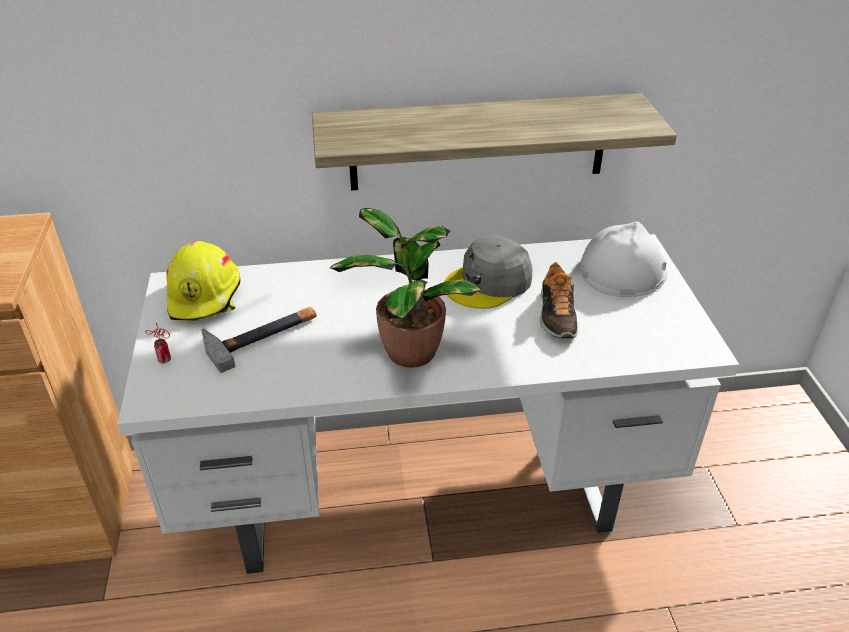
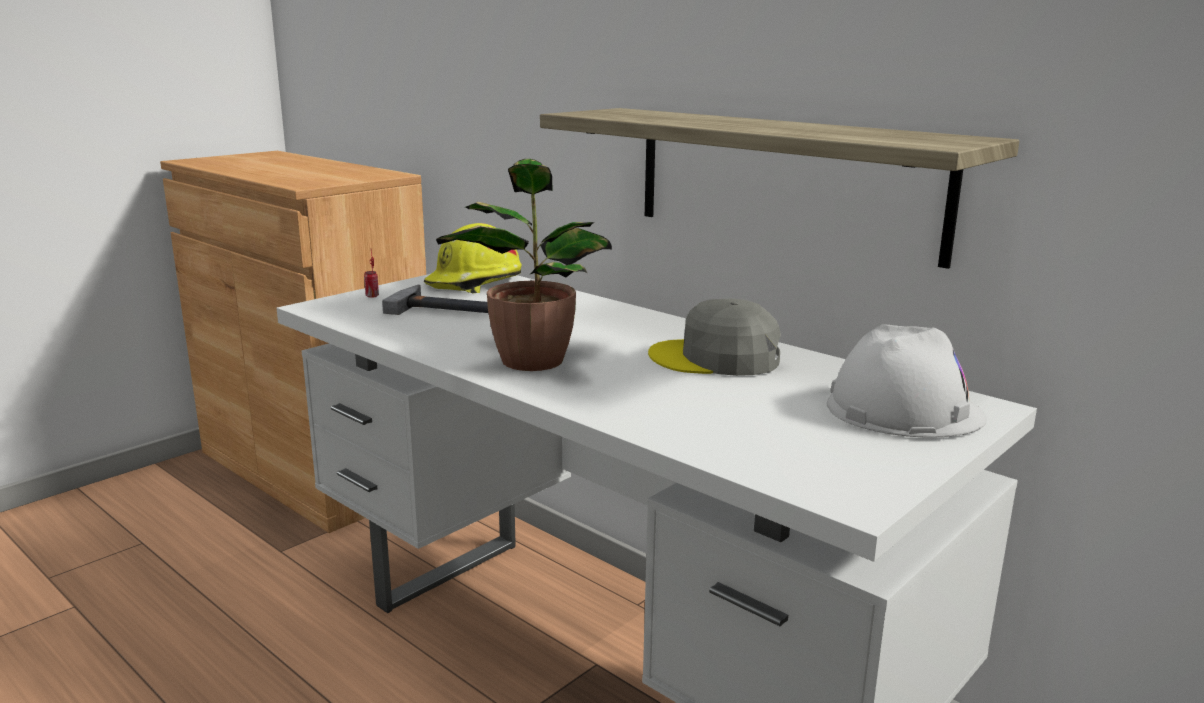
camera: 50 degrees right, 20 degrees down
shoe [540,262,578,339] -> none

